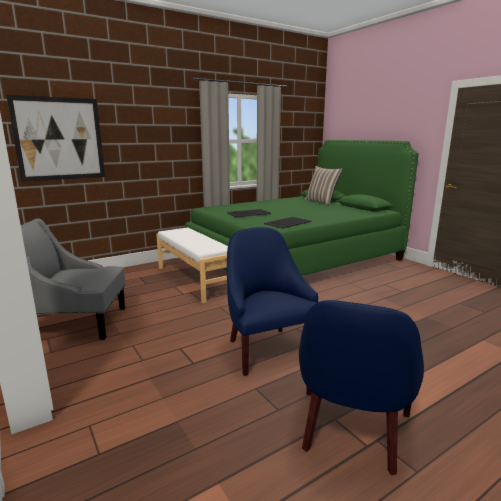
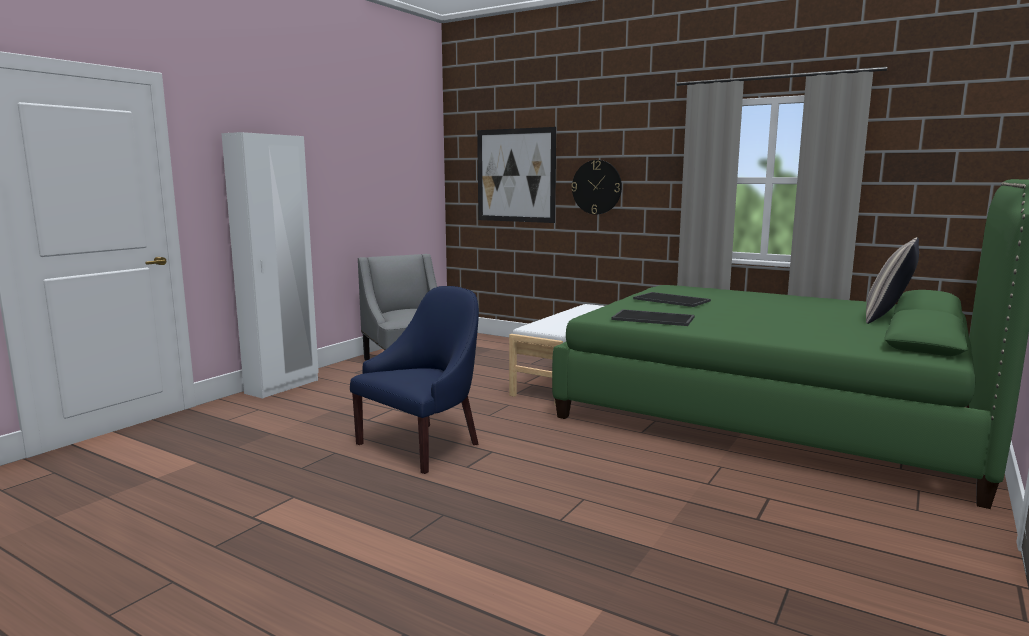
camera: 65 degrees right, 5 degrees down
blue armchair [299,300,424,475] -> none
none -> wall clock [572,160,622,214]

